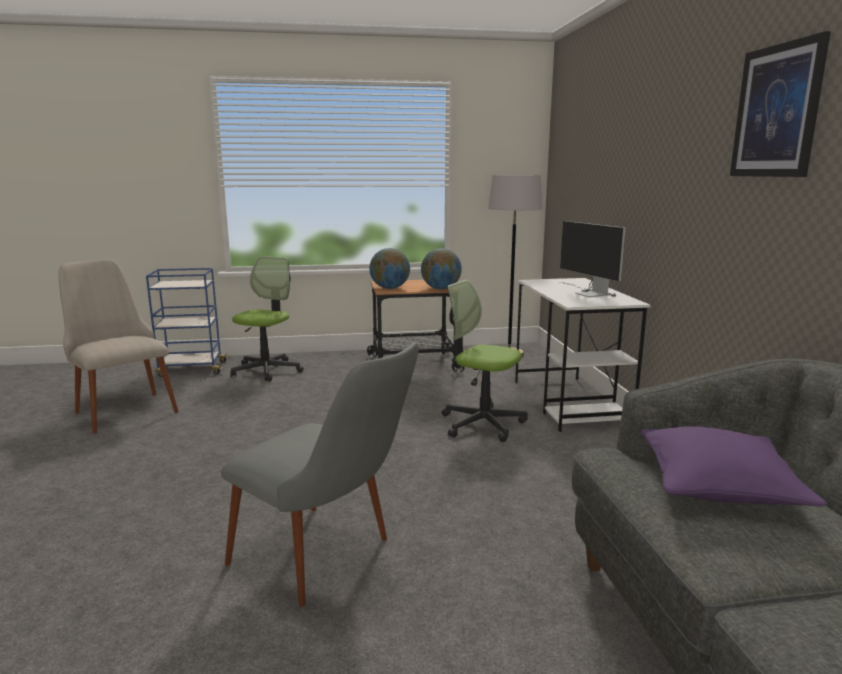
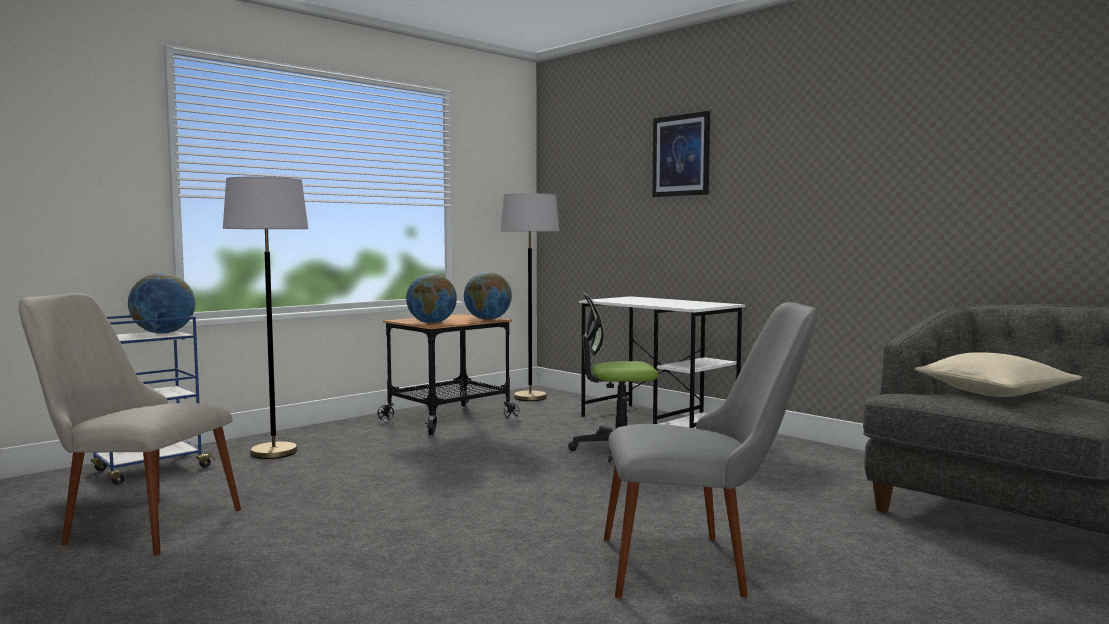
camera: 35 degrees left, 10 degrees down
office chair [230,256,304,382] -> grey floor lamp [223,177,309,459]
monitor [560,221,625,298] -> none
purple pillow [641,426,827,506] -> beige pillow [914,352,1082,397]
picture [730,31,831,177] -> picture moved to [652,111,710,197]
none -> globe [128,273,195,334]

